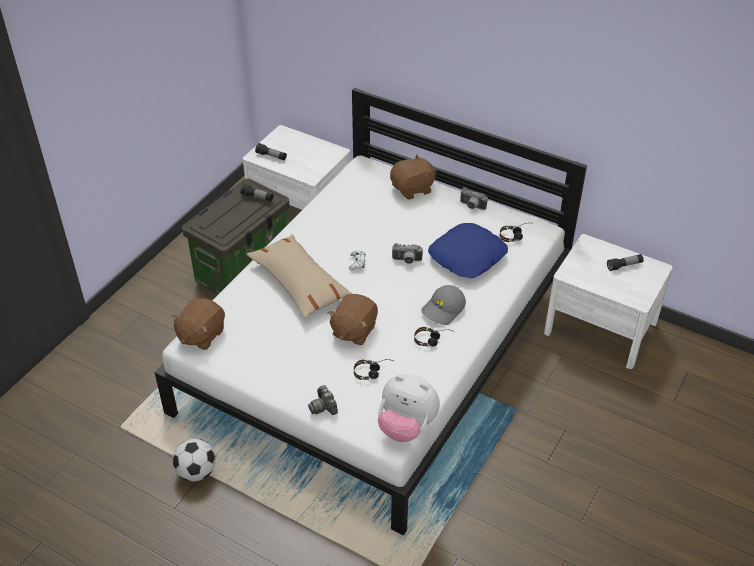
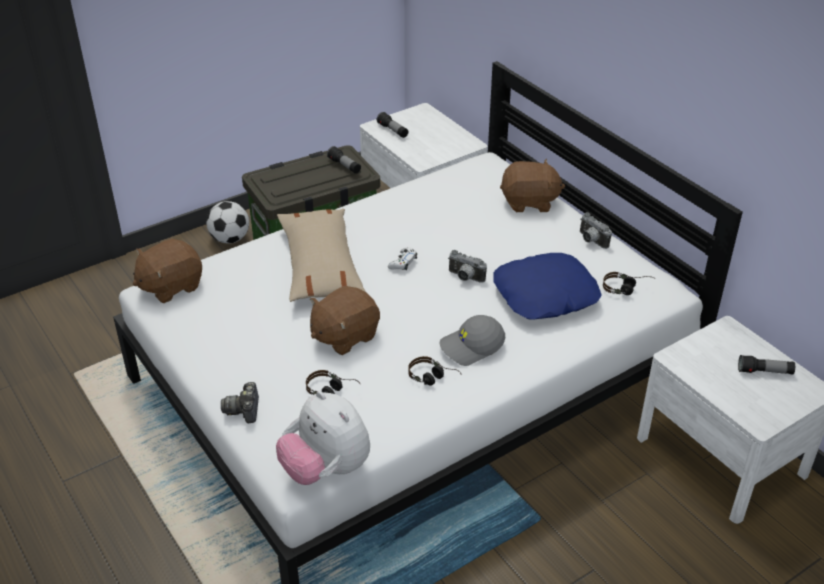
camera: 25 degrees right, 5 degrees down
football [173,438,216,482] -> football moved to [206,201,249,243]

